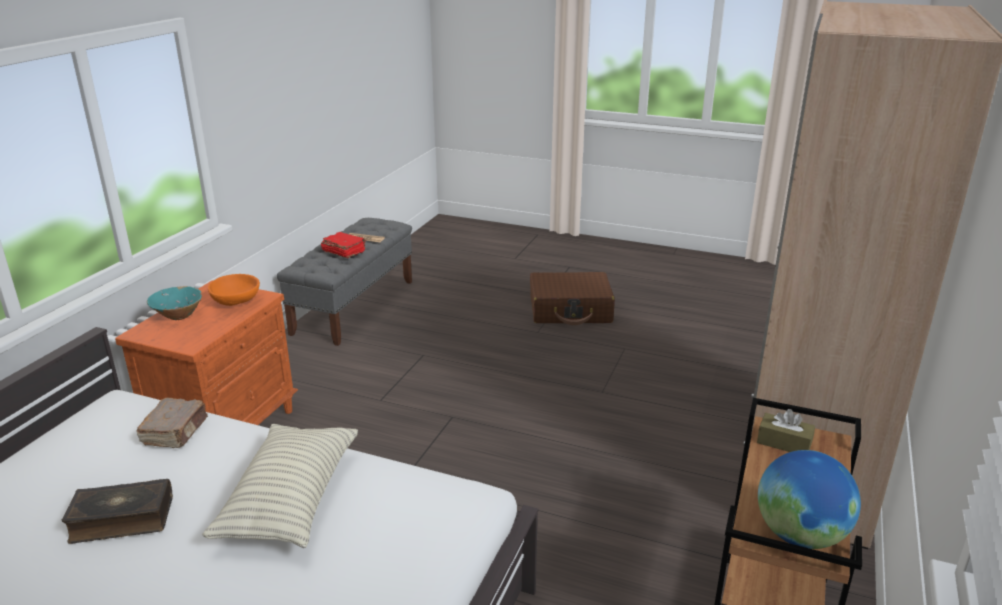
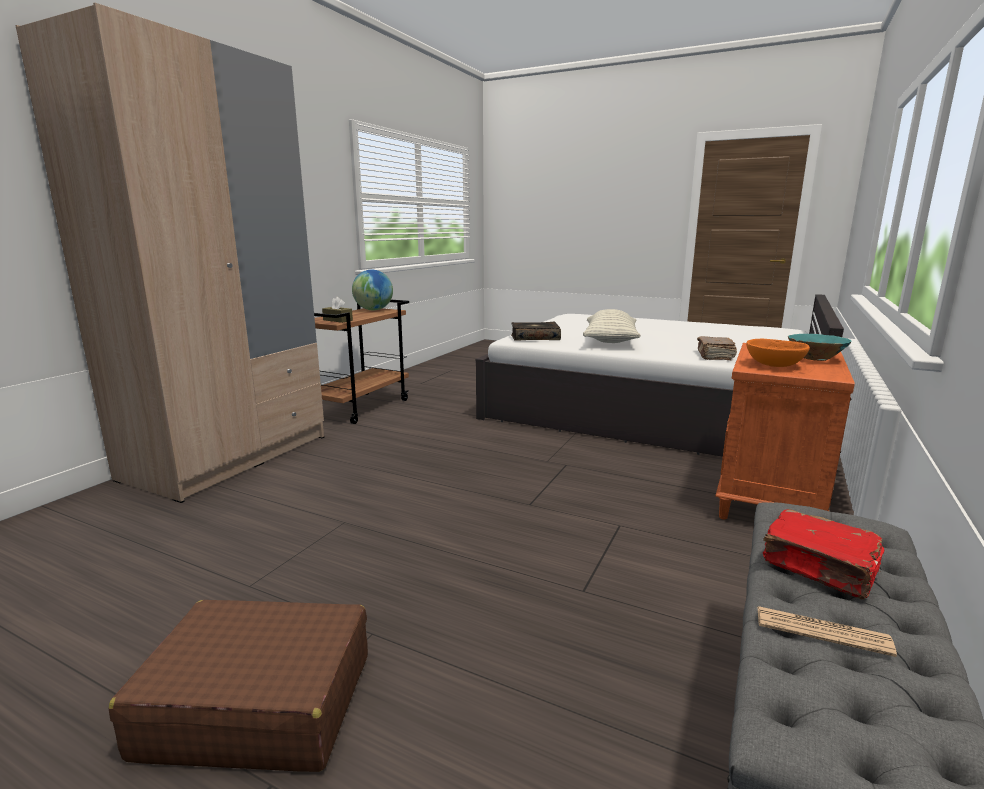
camera: 175 degrees left, 10 degrees down
book [62,479,173,544] -> book moved to [511,322,561,341]

